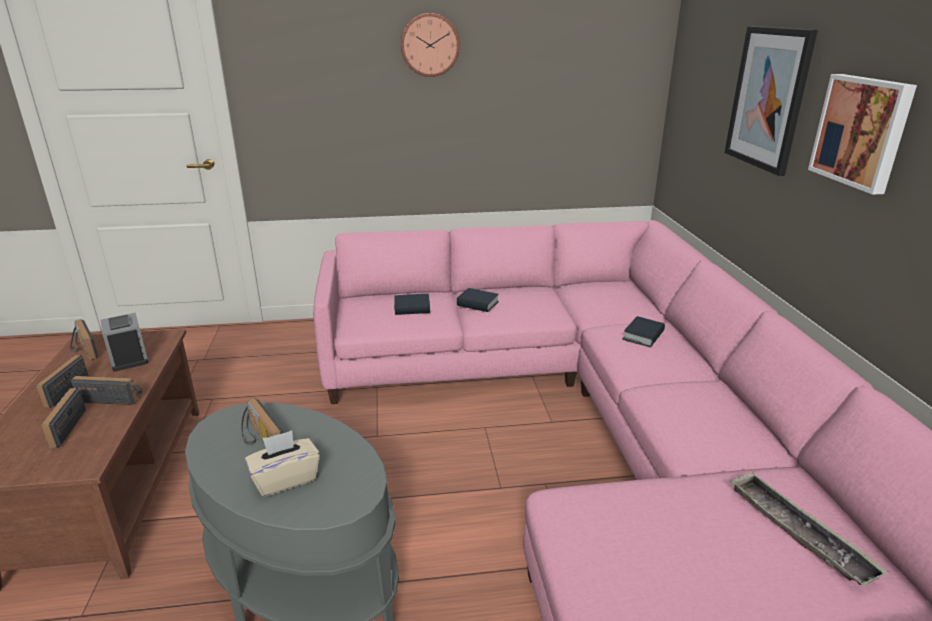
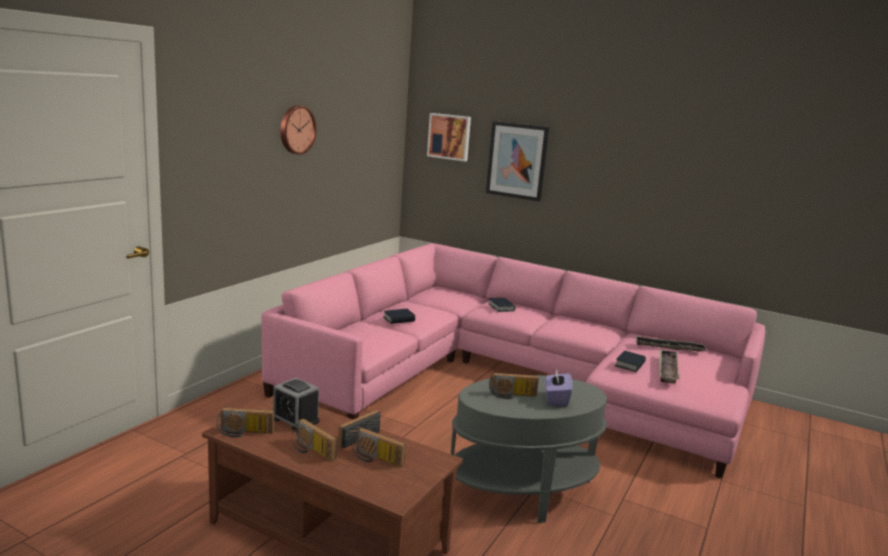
camera: 55 degrees left, 10 degrees down
alarm clock [101,313,149,371] -> alarm clock turned 150 degrees counterclockwise [273,378,320,431]
beige tissue box [245,430,320,497] -> purple tissue box [545,367,572,407]
book [394,294,430,315] -> book moved to [615,351,646,372]
picture [808,74,917,195] -> picture moved to [427,113,471,161]
none -> tray [659,349,679,384]

